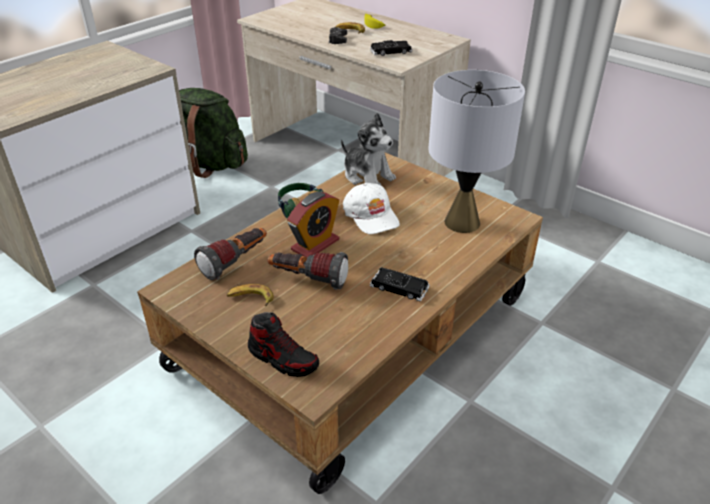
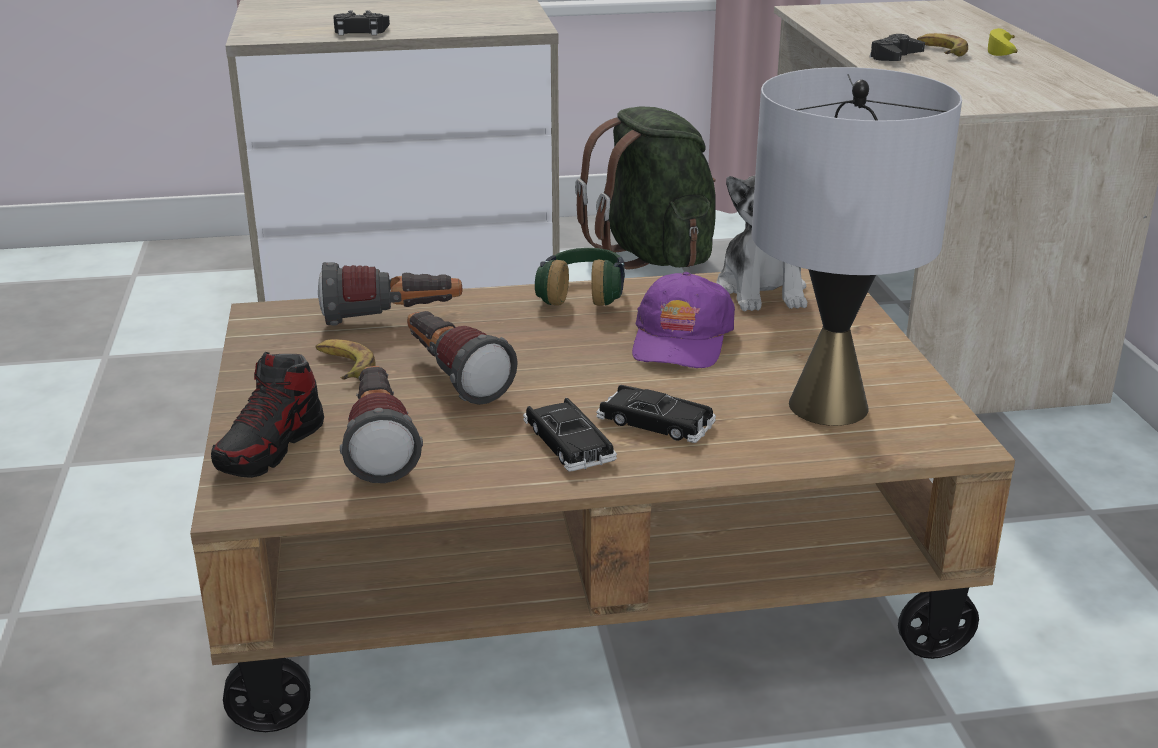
camera: 40 degrees right, 10 degrees down
shoe [248,312,319,377] -> shoe turned 45 degrees clockwise [211,352,324,478]
alarm clock [287,192,339,257] -> none
white cap [343,183,400,234] -> purple cap [632,272,735,368]
black toy car [370,40,412,56] -> black toy car moved to [596,385,716,443]
none -> black game controller [333,10,390,35]
none -> flashlight [340,366,423,483]

